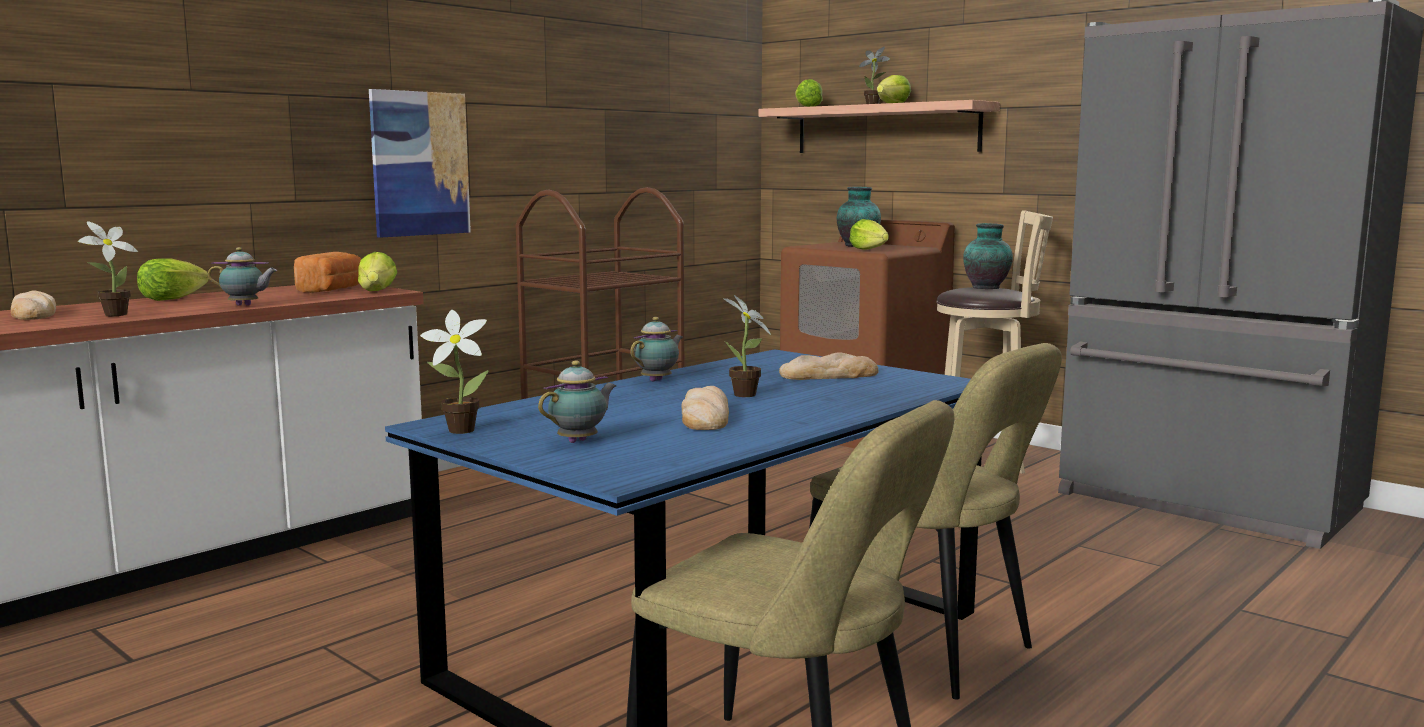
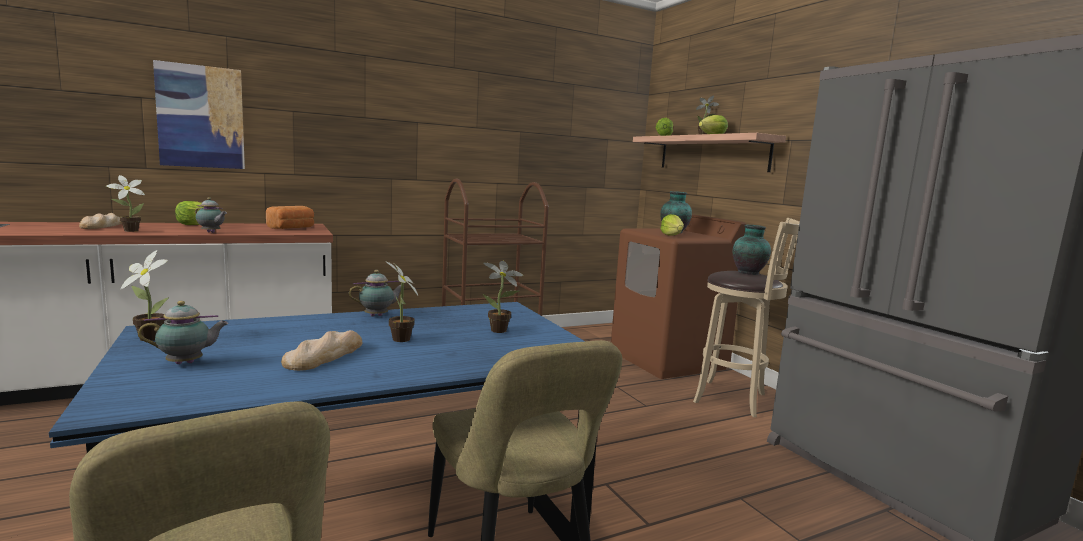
camera: 20 degrees right, 0 degrees up
lettuce [358,252,397,291] -> none
picture [369,89,471,238] -> picture moved to [153,60,245,169]
bread [779,352,878,380] -> potted plant [483,261,523,333]

